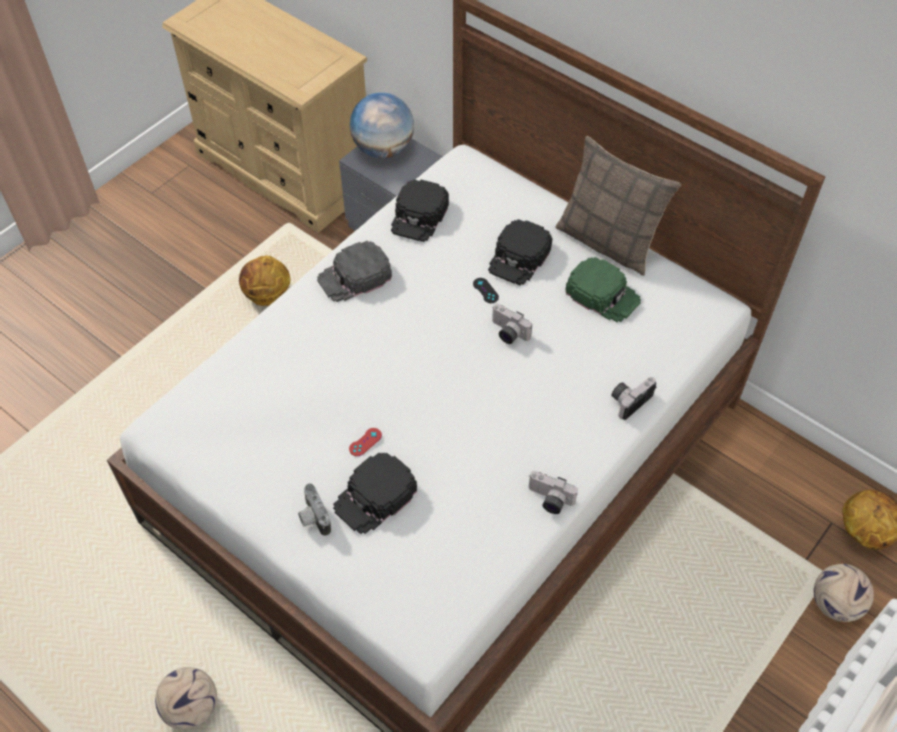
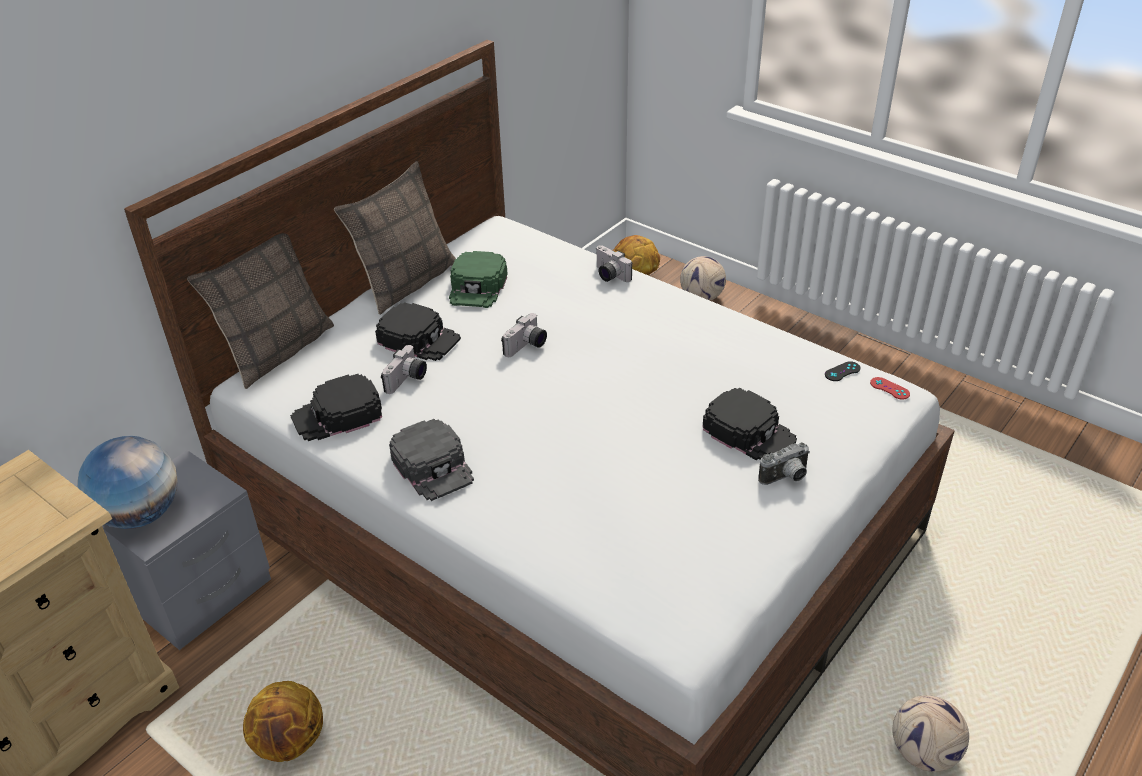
camera: 90 degrees left, 15 degrees down
red game controller [349,428,382,456] -> red game controller moved to [870,377,910,400]
black cap [391,179,449,242] -> black cap turned 135 degrees clockwise [290,374,382,441]
black game controller [473,278,499,303] -> black game controller moved to [825,361,860,381]
camera [529,471,578,514] -> camera moved to [381,345,427,394]
green cap [565,257,641,322] -> green cap turned 150 degrees clockwise [449,251,507,308]
none -> pillow [187,233,334,389]

